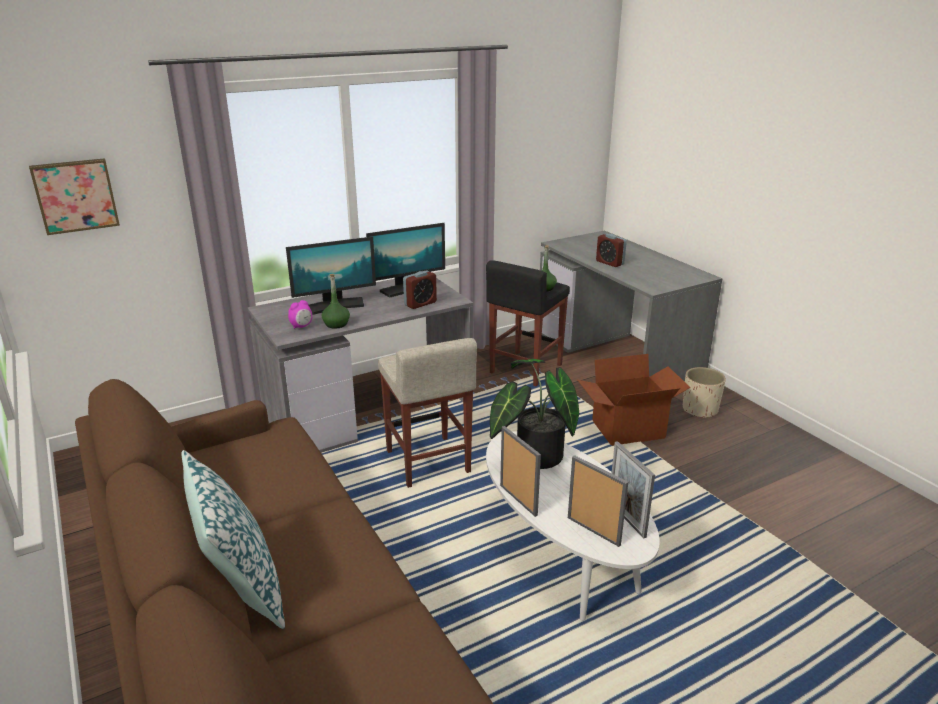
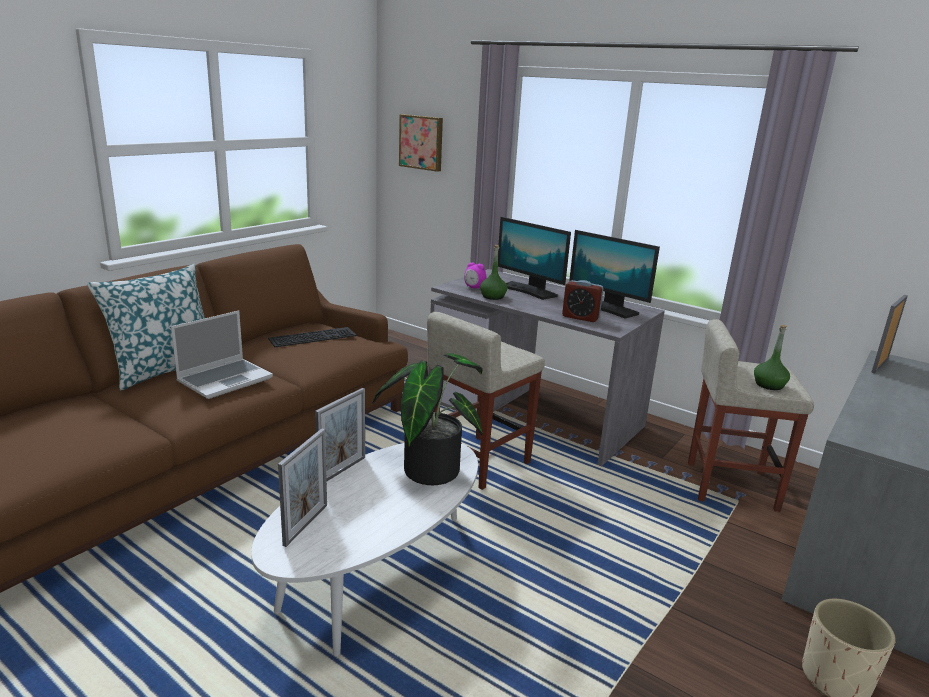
camera: 65 degrees right, 5 degrees down
black stool [486,260,570,386] -> beige stool [688,319,814,512]
cardboard box [578,354,690,446] -> none
alarm clock [596,234,627,267] -> none
picture frame [611,441,655,538] -> picture frame moved to [871,295,908,374]
none -> laptop [171,310,273,399]
none -> keyboard [268,327,357,347]

